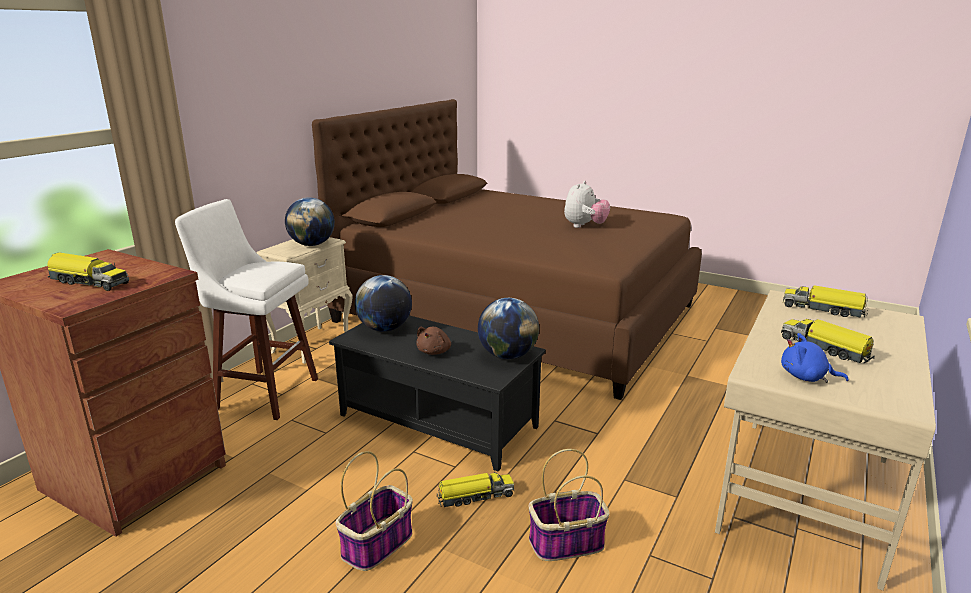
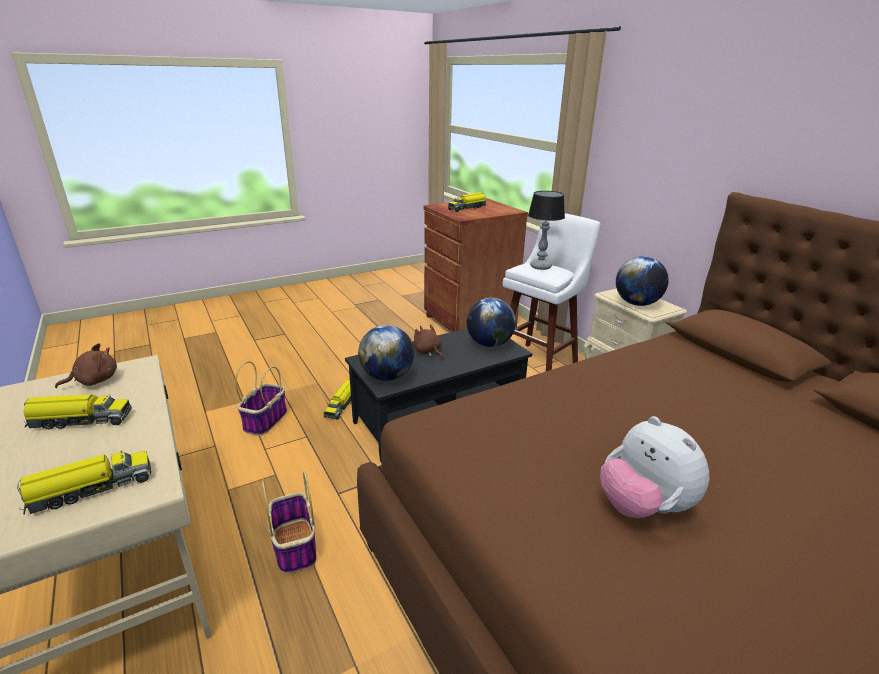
camera: 120 degrees right, 5 degrees up
basket [336,451,413,571] -> basket moved to [262,471,317,574]
blue plush toy [781,333,849,383] -> brown plush toy [55,343,117,388]
none -> table lamp [528,191,565,270]

